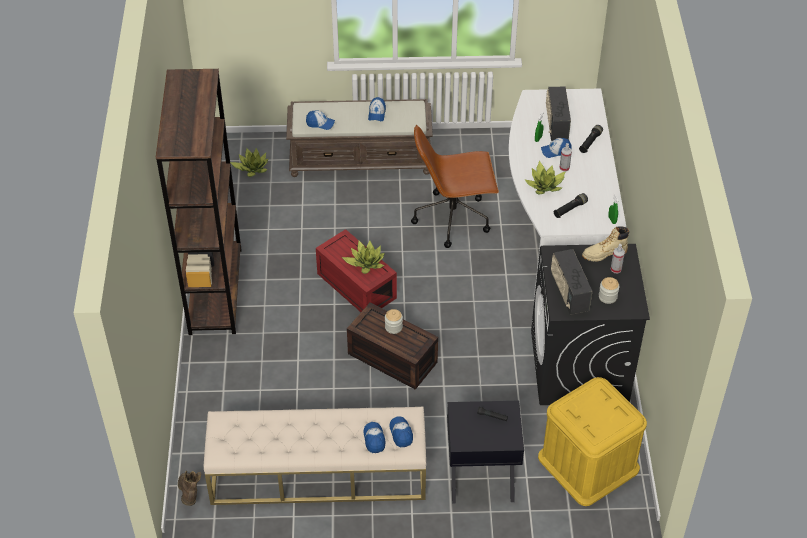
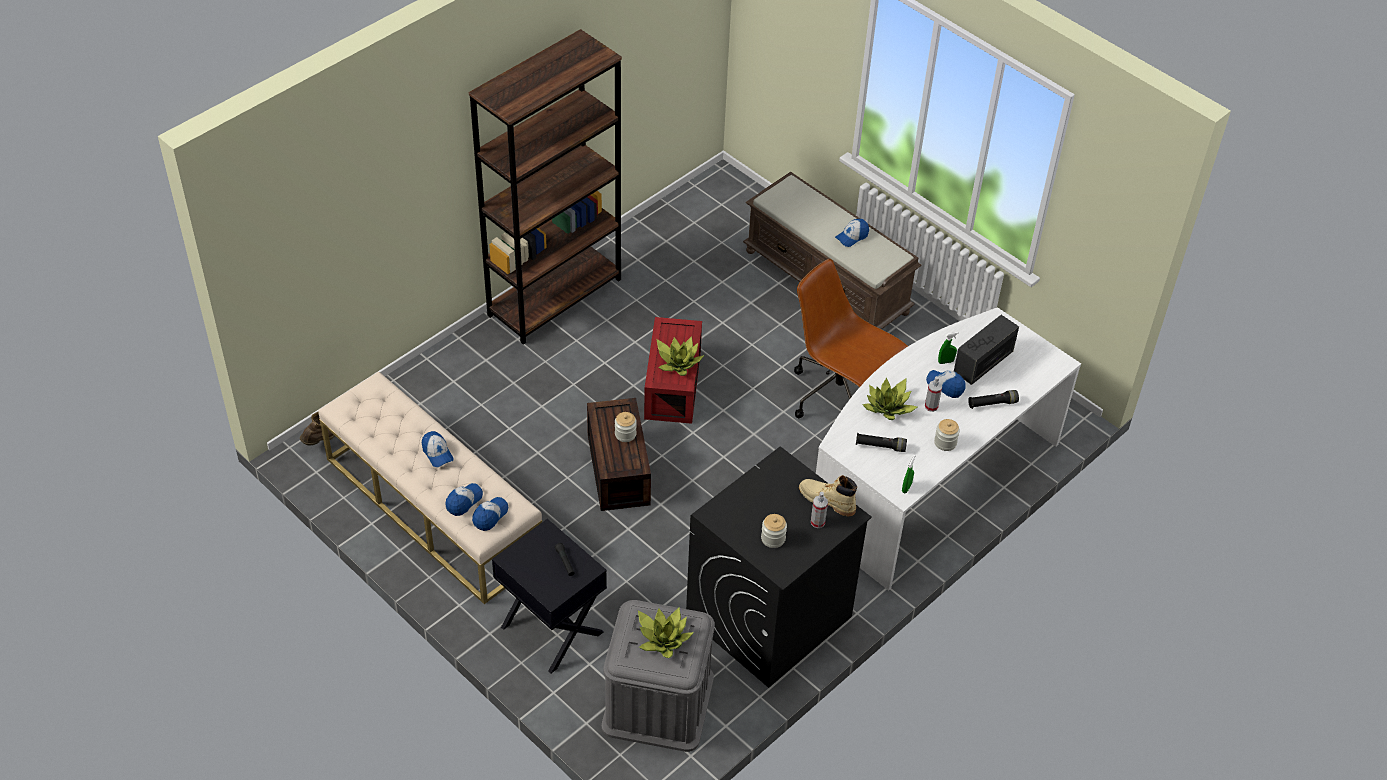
camera: 45 degrees right, 0 degrees up
potted plant [230,148,268,177] -> potted plant moved to [638,607,694,658]
cap [306,111,335,130] -> cap moved to [422,431,454,467]
yellow storage box [538,377,647,506] -> grey storage box [602,600,715,752]
radio [551,249,592,315] -> none
none -> jar [934,419,960,451]

